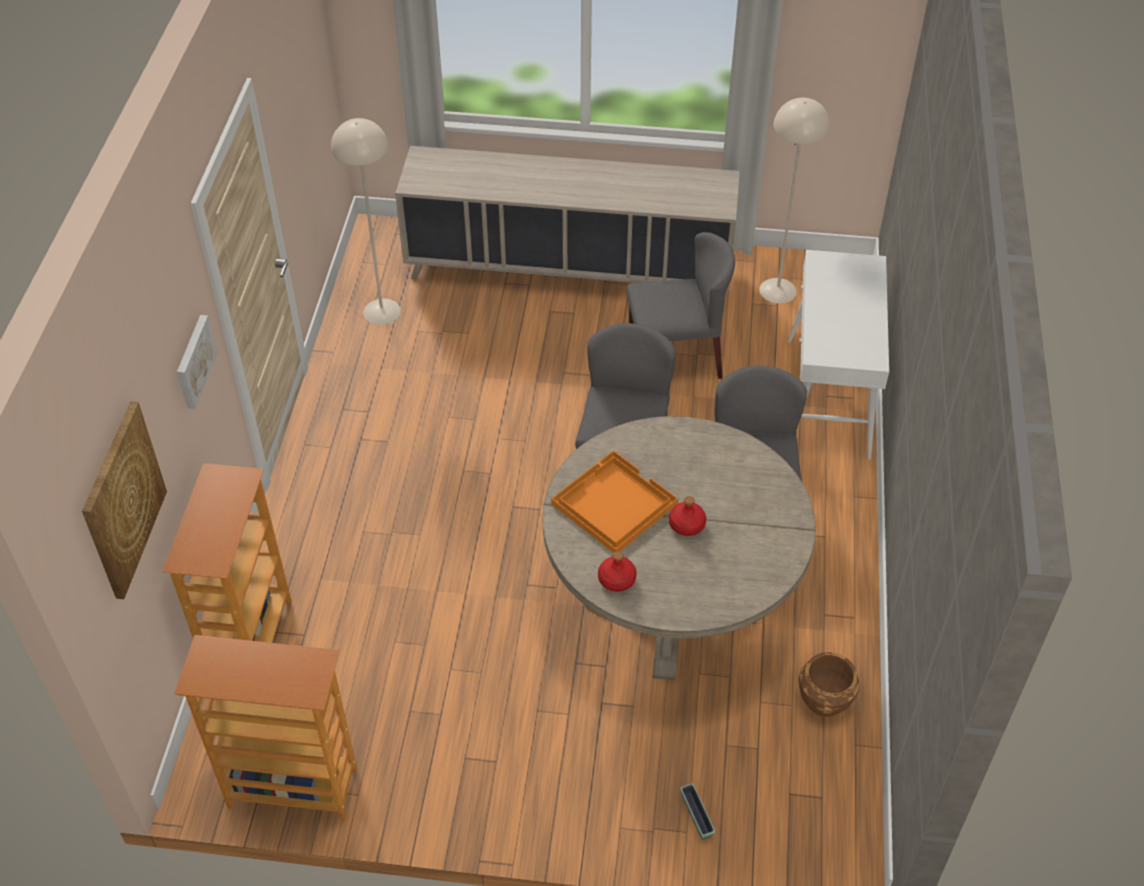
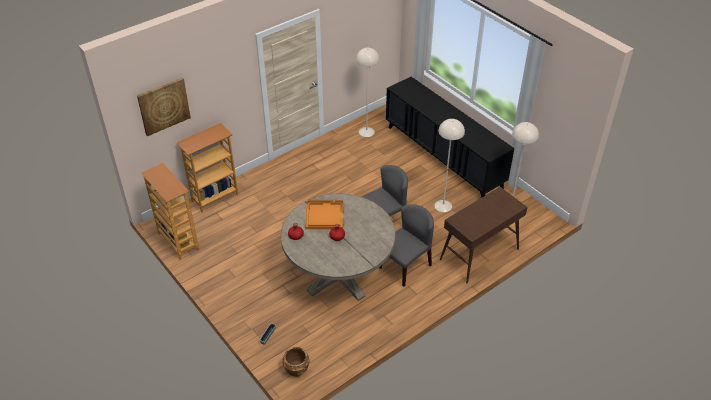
camera: 45 degrees right, 5 degrees down
picture [177,315,218,409] -> none
beige cabinet [395,146,740,290] -> black cabinet [386,77,514,198]
grey chair [626,232,735,379] -> beige floor lamp [435,119,465,212]
white console table [788,250,889,460] -> brown console table [440,187,528,283]
brown planter [798,652,860,717] -> brown planter moved to [282,347,309,377]

